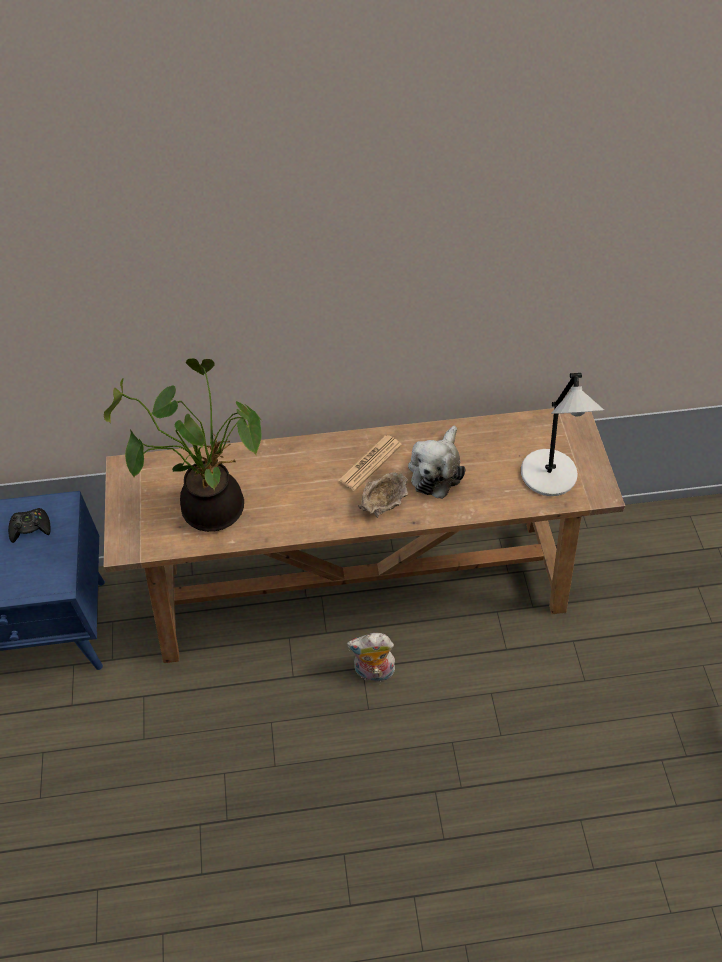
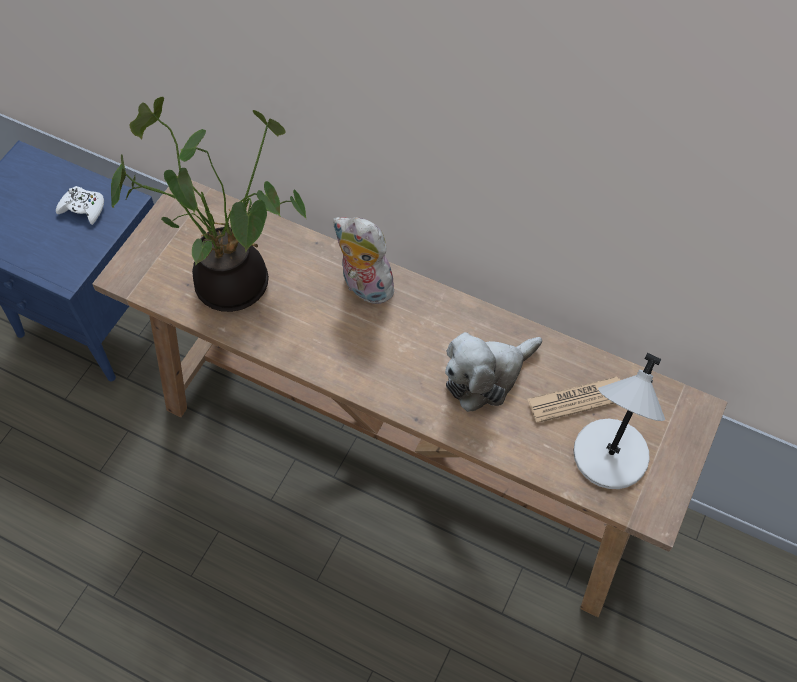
camera: 35 degrees right, 5 degrees up
black game controller [8,508,51,543] -> white game controller [56,186,104,225]
newspaper [338,435,402,491] -> newspaper moved to [527,377,620,423]
plush toy [347,633,395,682] -> plush toy moved to [333,217,399,304]
beige bowl [358,472,408,518] -> none

